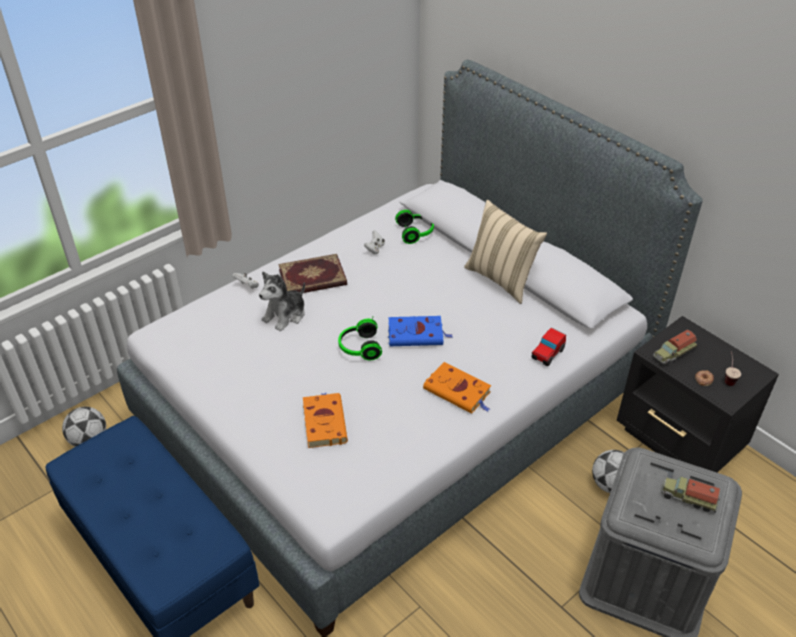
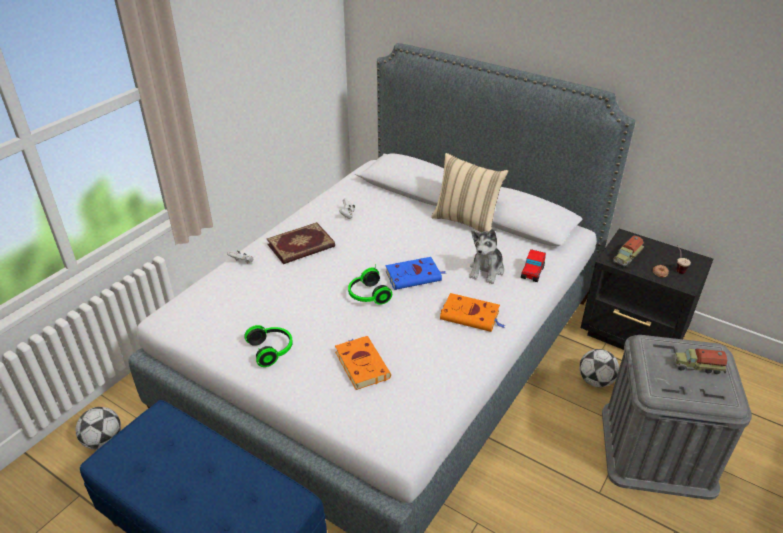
camera: 15 degrees left, 5 degrees down
plush toy [259,272,305,331] -> plush toy moved to [469,229,504,284]
headphones [395,210,434,244] -> headphones moved to [244,325,293,367]

